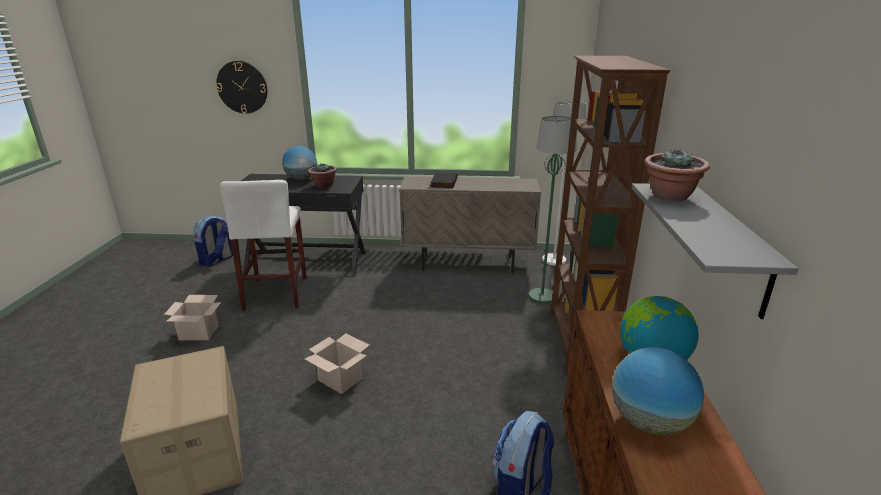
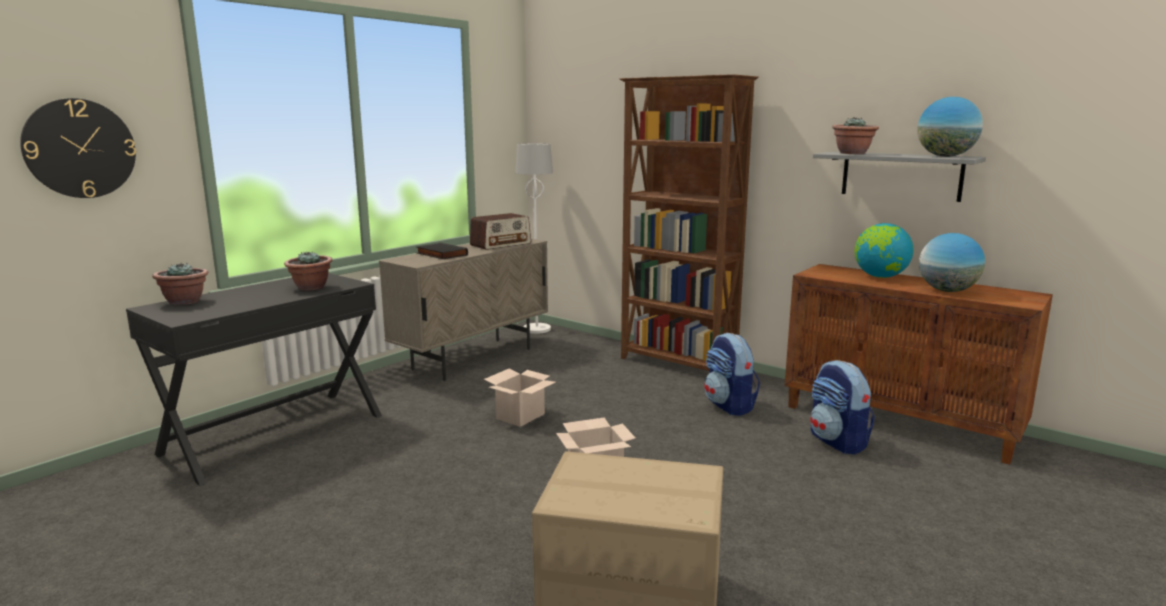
camera: 55 degrees left, 10 degrees down
cardboard box [164,295,221,340] -> cardboard box moved to [484,369,556,427]
backpack [194,215,233,267] -> backpack moved to [704,333,760,416]
white stool [220,180,307,311] -> none
globe [282,146,317,180] -> globe moved to [917,97,983,157]
green floor lamp [529,116,577,304] -> none
none -> potted plant [152,262,208,305]
none -> radio [470,213,531,250]

